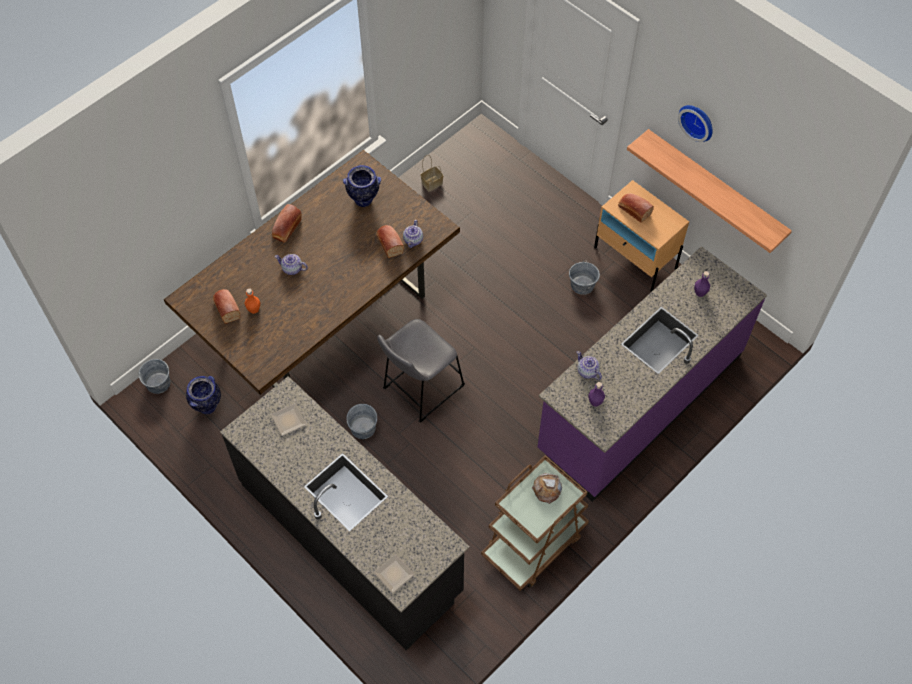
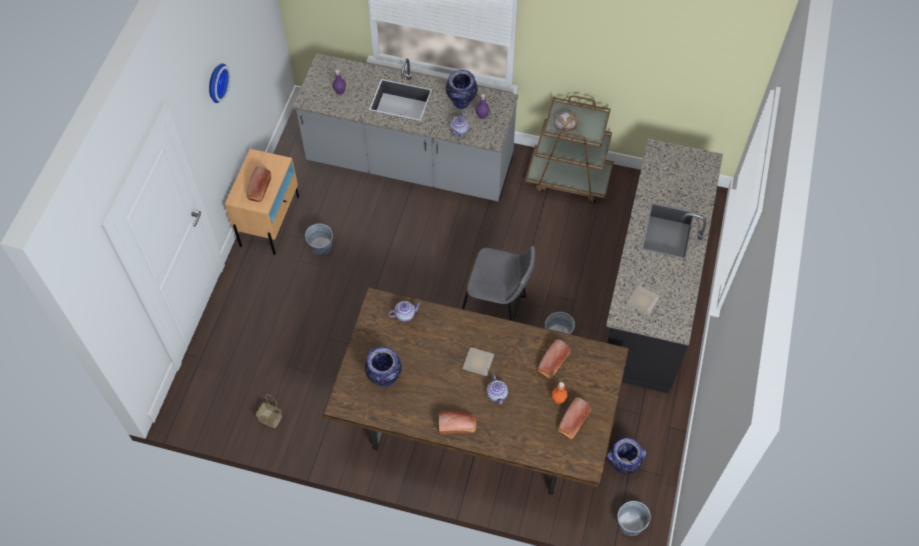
camera: 120 degrees left, 0 degrees up
plate [374,554,415,593] -> plate moved to [462,347,494,376]
bread [376,225,404,258] -> bread moved to [537,339,571,379]
purple counter [537,246,767,502] -> grey counter [293,53,518,201]
shelf [627,129,792,253] -> none
none -> vase [446,70,477,109]

